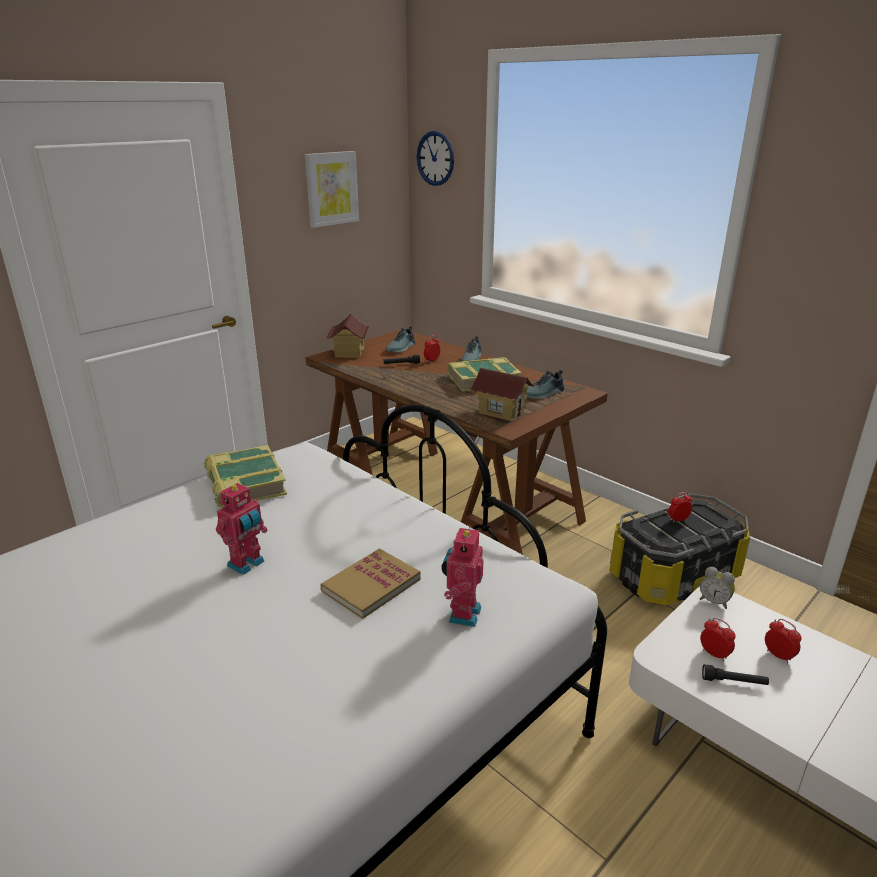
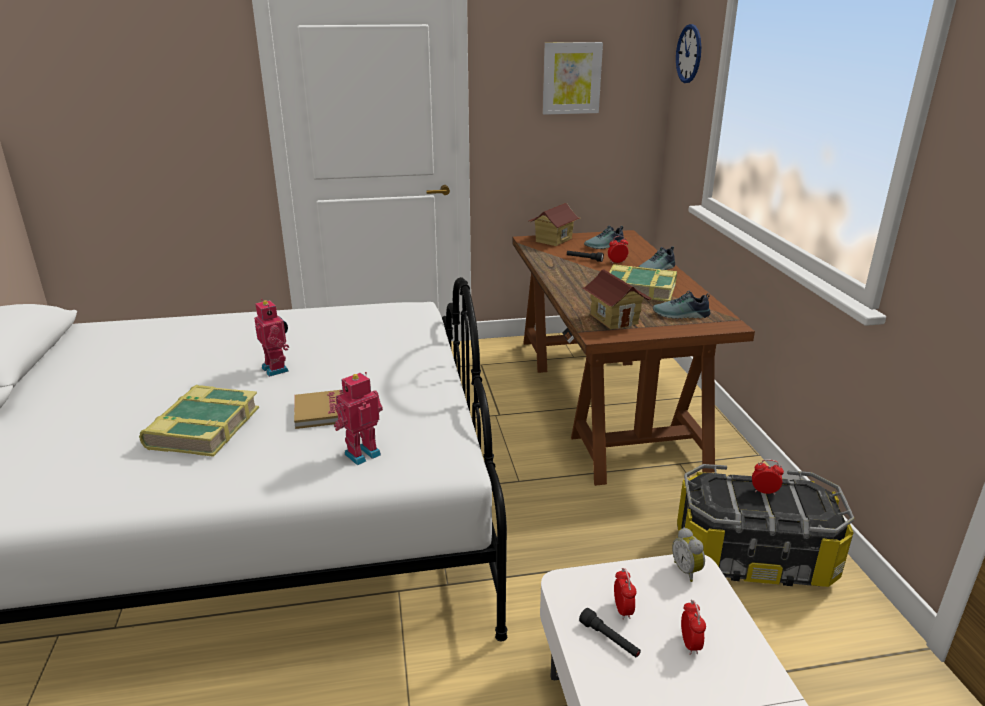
camera: 35 degrees right, 0 degrees up
book [204,445,287,508] -> book moved to [139,385,260,457]
toy robot [216,482,268,575] -> toy robot turned 105 degrees counterclockwise [254,299,289,377]

